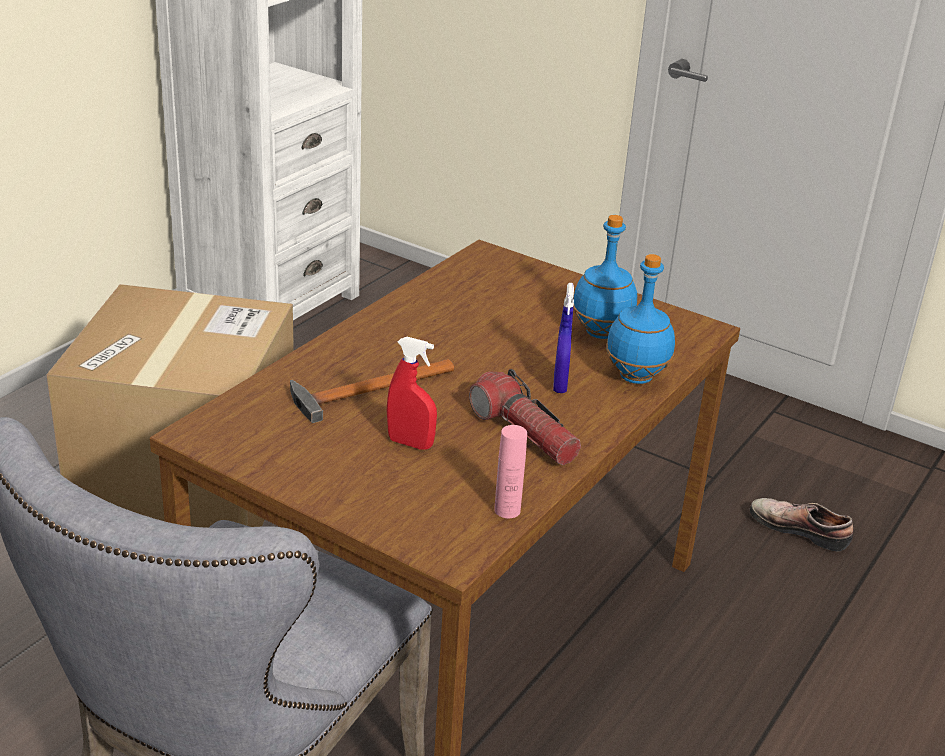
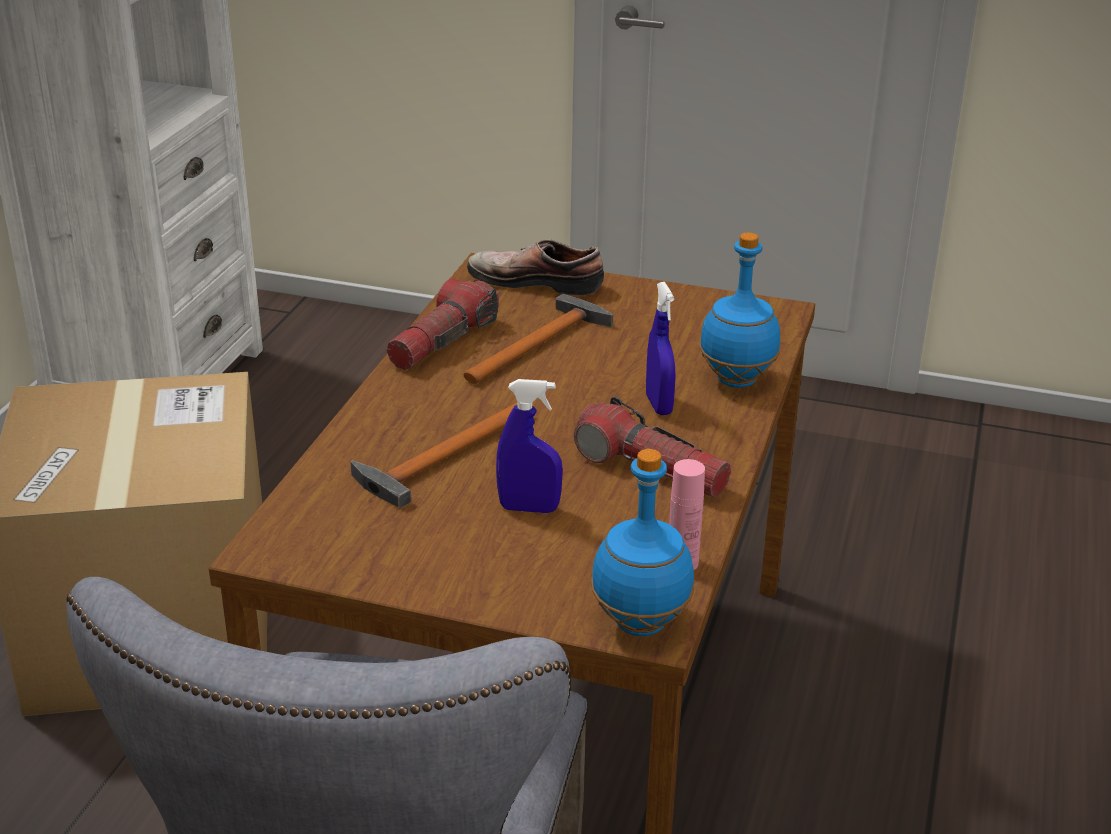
camera: 15 degrees left, 0 degrees up
red spray bottle [387,337,437,450] -> blue spray bottle [496,379,563,513]
blue bottle [573,215,637,339] -> blue bottle moved to [591,449,694,636]
shoe [750,498,853,551] -> shoe moved to [467,239,604,295]
none -> flashlight [386,279,499,370]
none -> hammer [463,294,613,384]

